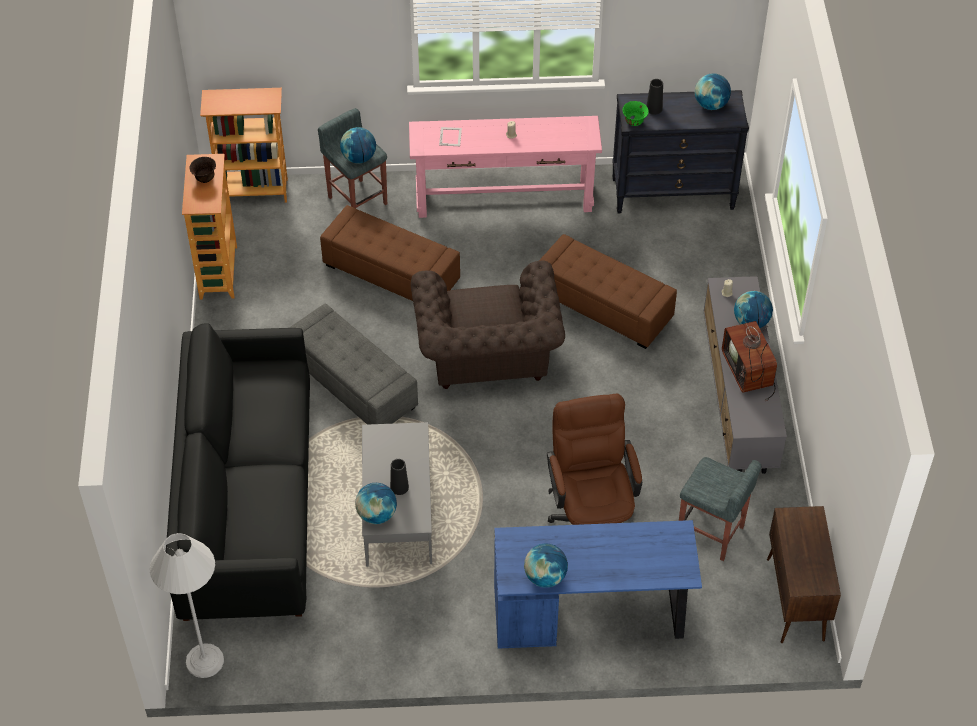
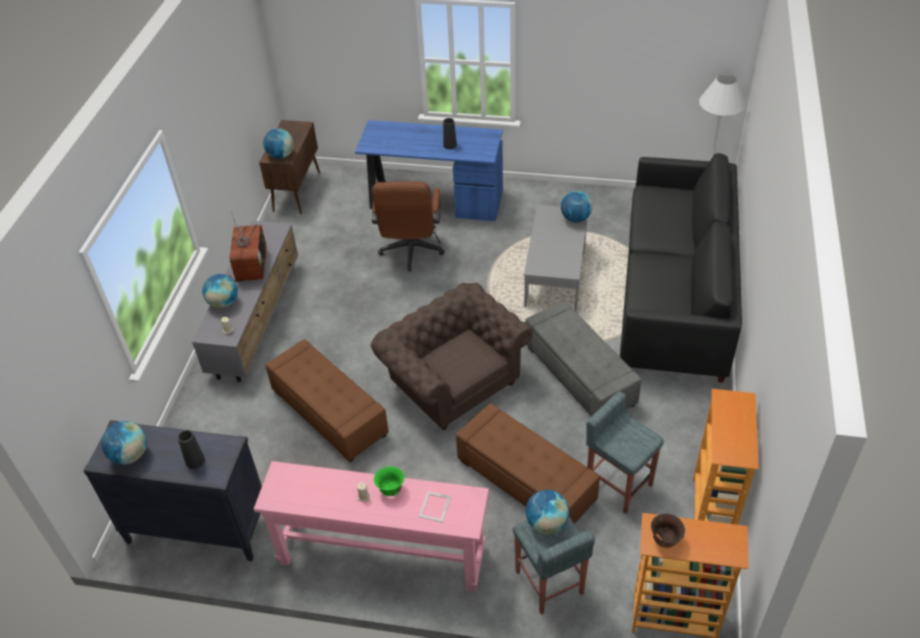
camera: 165 degrees left, 5 degrees down
brown bowl [189,157,216,183] -> brown bowl moved to [651,514,685,548]
black vase [390,459,409,495] -> black vase moved to [443,118,457,149]
brown armchair [411,261,565,389] -> brown armchair turned 45 degrees counterclockwise [371,283,533,430]
globe [524,543,568,588] -> globe moved to [263,128,294,159]
green bowl [623,101,649,126] -> green bowl moved to [374,466,404,496]
grey stool [679,457,761,561] -> grey stool moved to [586,392,664,514]

